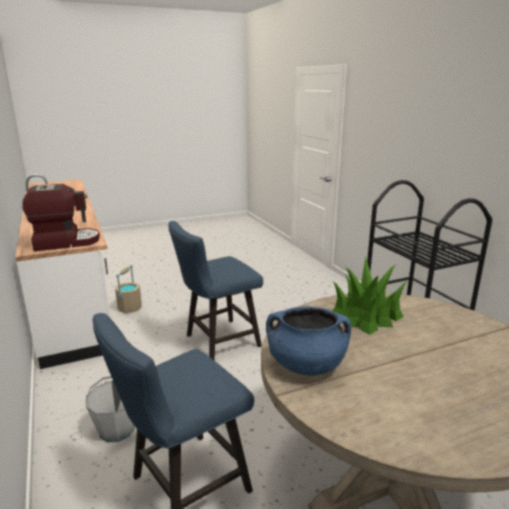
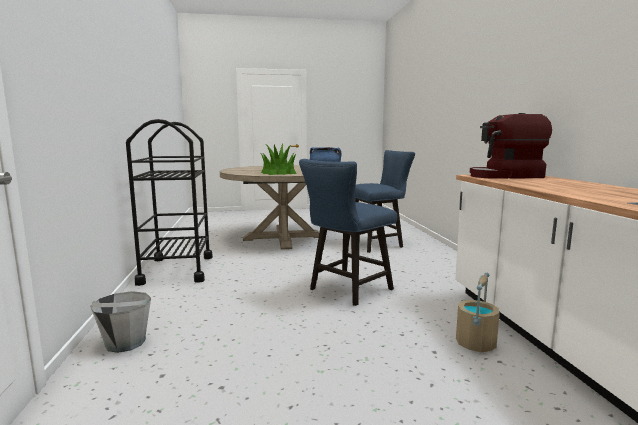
camera: 165 degrees left, 10 degrees down
grey bucket [86,376,135,442] -> grey bucket moved to [90,291,151,353]
blue chair [168,221,263,360] -> blue chair turned 150 degrees clockwise [299,159,397,306]

